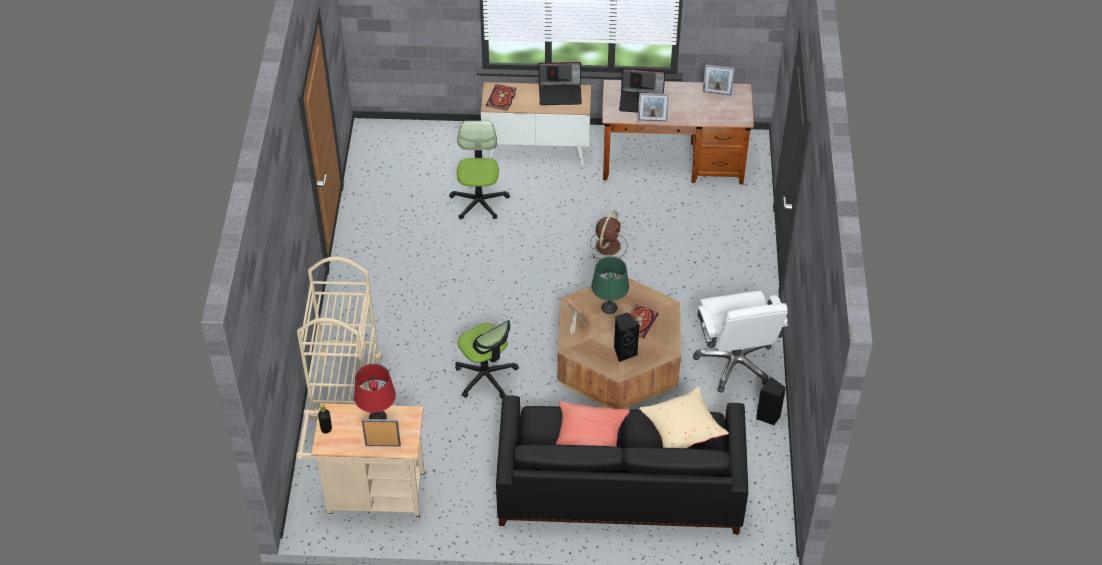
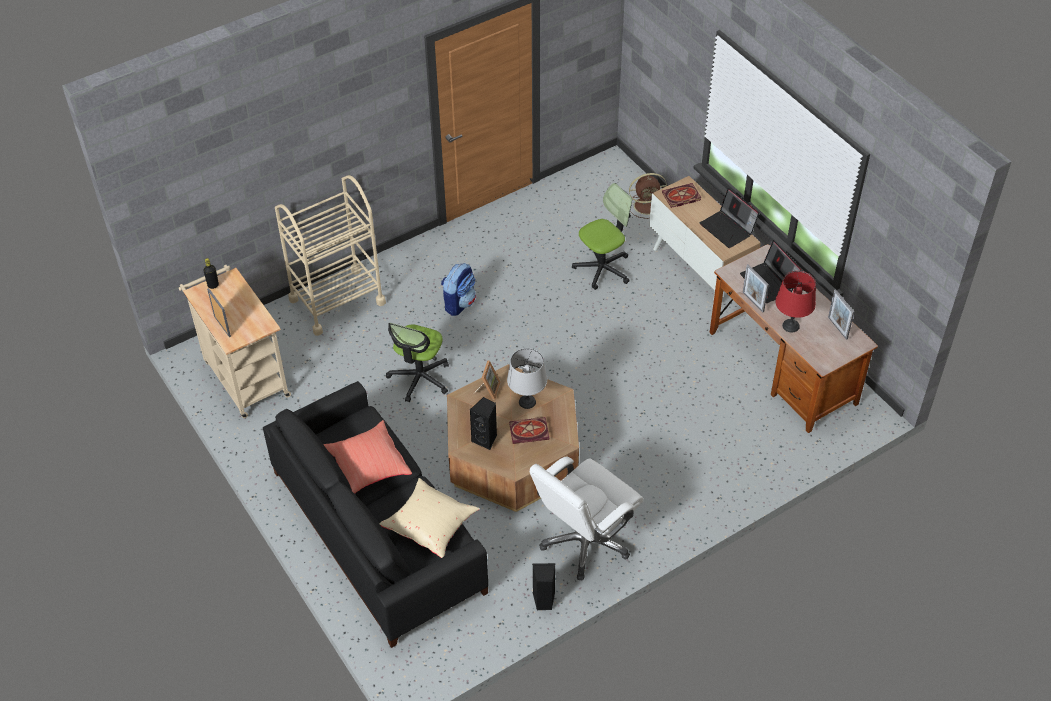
camera: 55 degrees right, 0 degrees up
red table lamp [354,364,396,419] -> red table lamp moved to [775,271,816,333]
brown fan [590,211,628,259] -> brown fan moved to [629,173,667,219]
green table lamp [591,256,629,314] -> grey table lamp [507,348,547,409]
none -> backpack [441,263,476,316]

